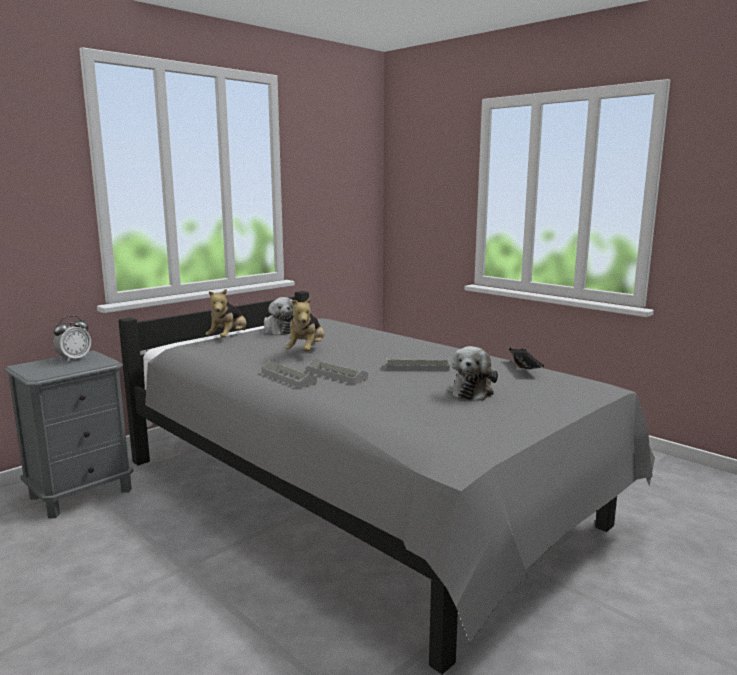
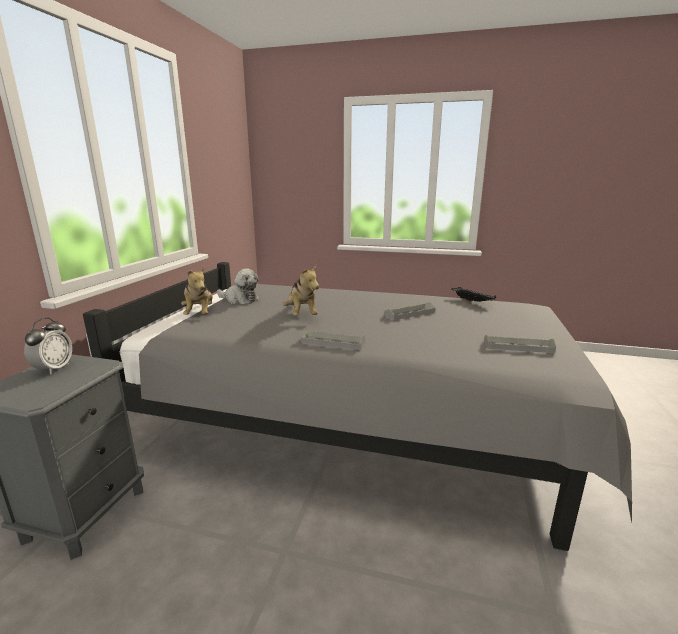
camera: 30 degrees left, 5 degrees up
grey tray [307,359,368,384] -> grey tray moved to [484,335,556,353]
plush toy [448,346,498,401] -> none

